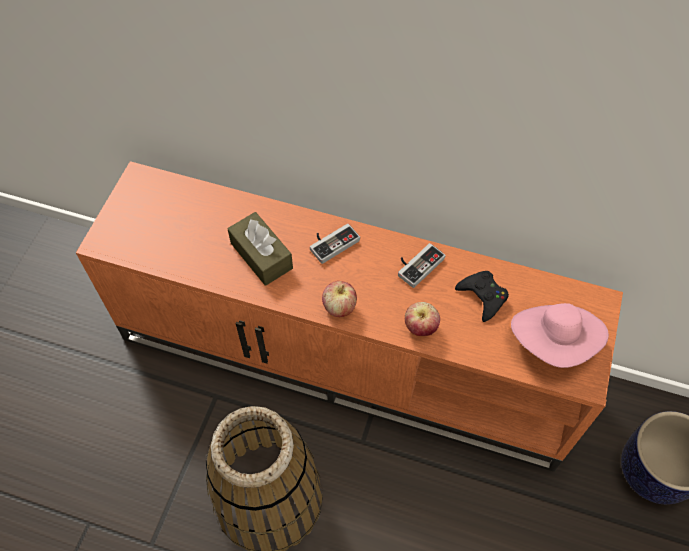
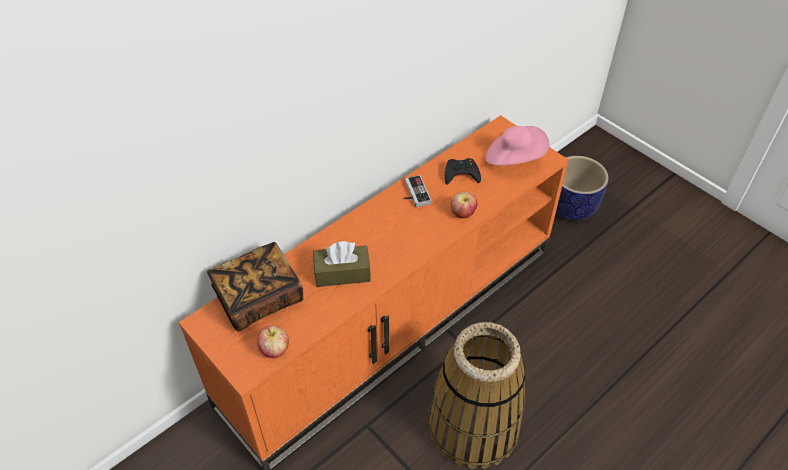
camera: 60 degrees left, 10 degrees down
game controller [310,223,360,264] -> none
apple [322,281,357,317] -> apple moved to [257,326,289,358]
none -> book [207,242,303,331]

